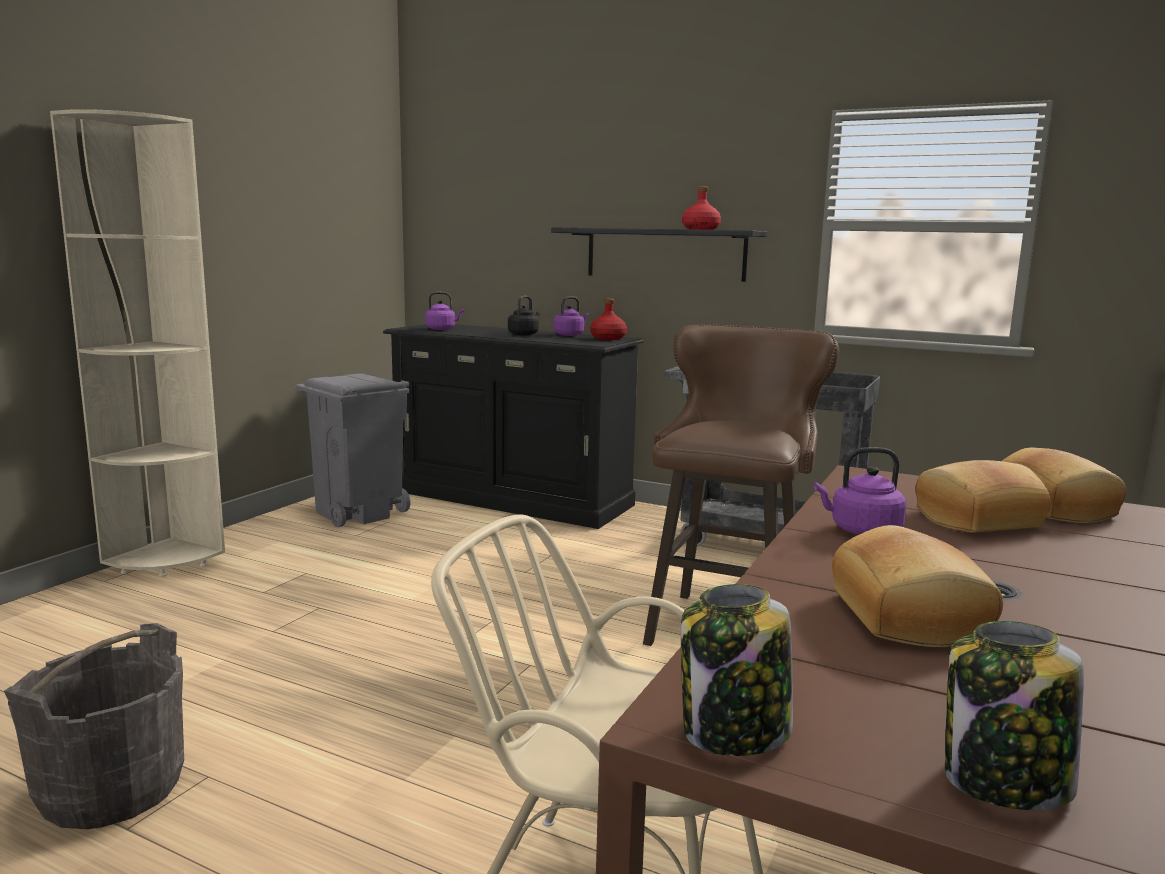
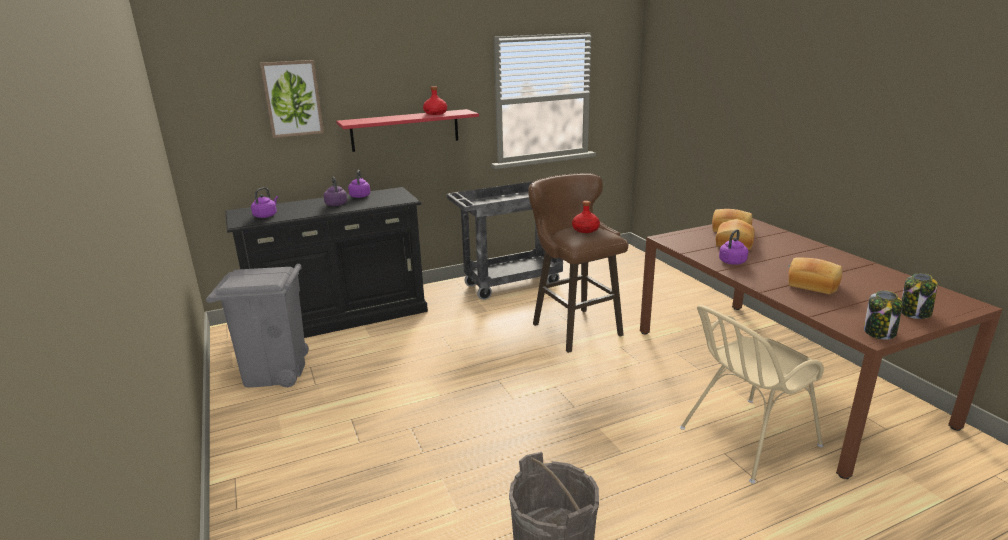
camera: 50 degrees left, 10 degrees up
beige bookcase [50,109,225,577] -> none
black kettle [508,296,540,335] -> purple kettle [324,177,347,206]
black shelf [551,227,767,282] -> red shelf [336,109,479,152]
red bottle [590,298,627,340] -> red bottle moved to [572,201,600,233]
none -> picture [260,60,324,138]

